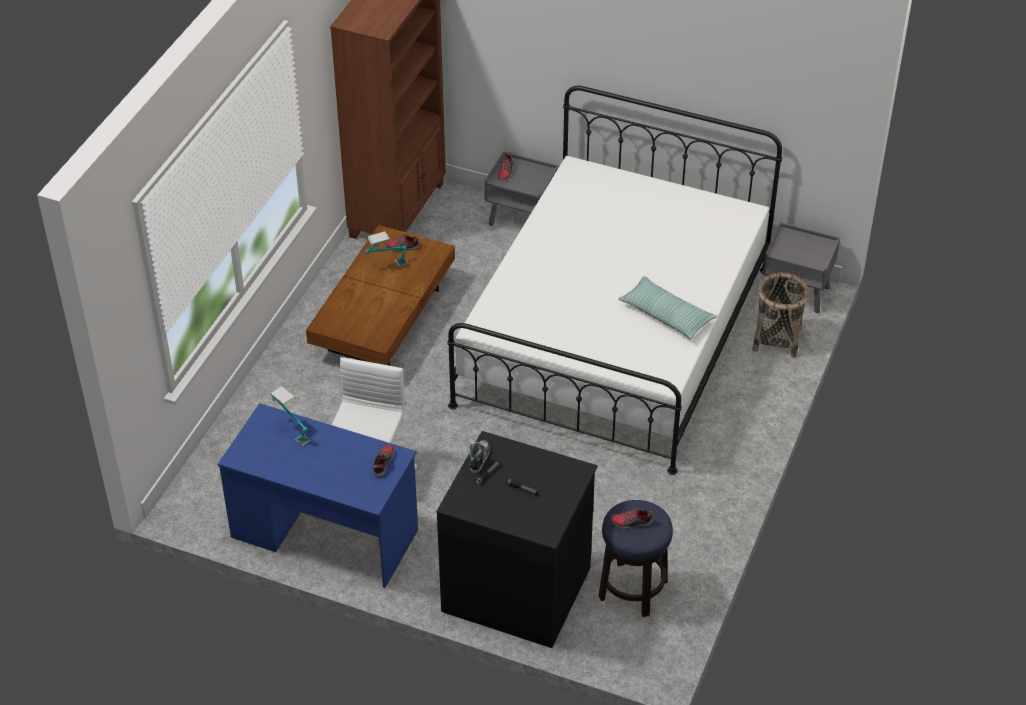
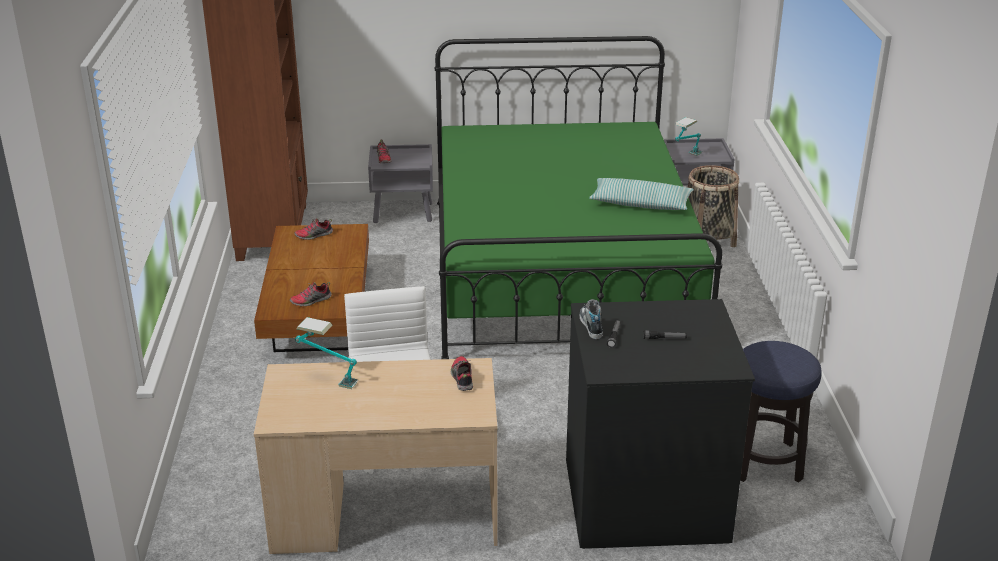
camera: 25 degrees left, 15 degrees down
blue desk [218,403,418,588] -> beige desk [254,358,497,554]
table lamp [365,231,408,267] -> table lamp moved to [675,117,702,156]
white bed [448,86,782,475] -> green bed [435,36,722,359]
shoe [611,507,653,529] -> shoe moved to [290,282,332,307]

